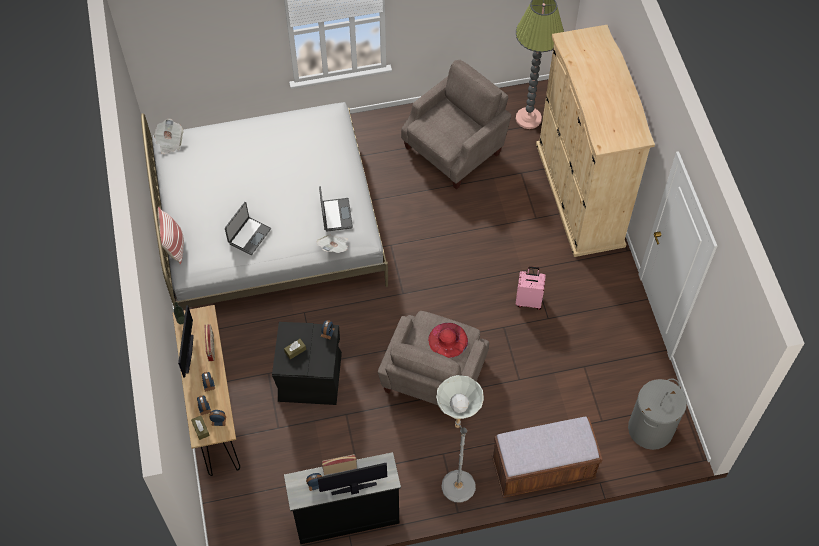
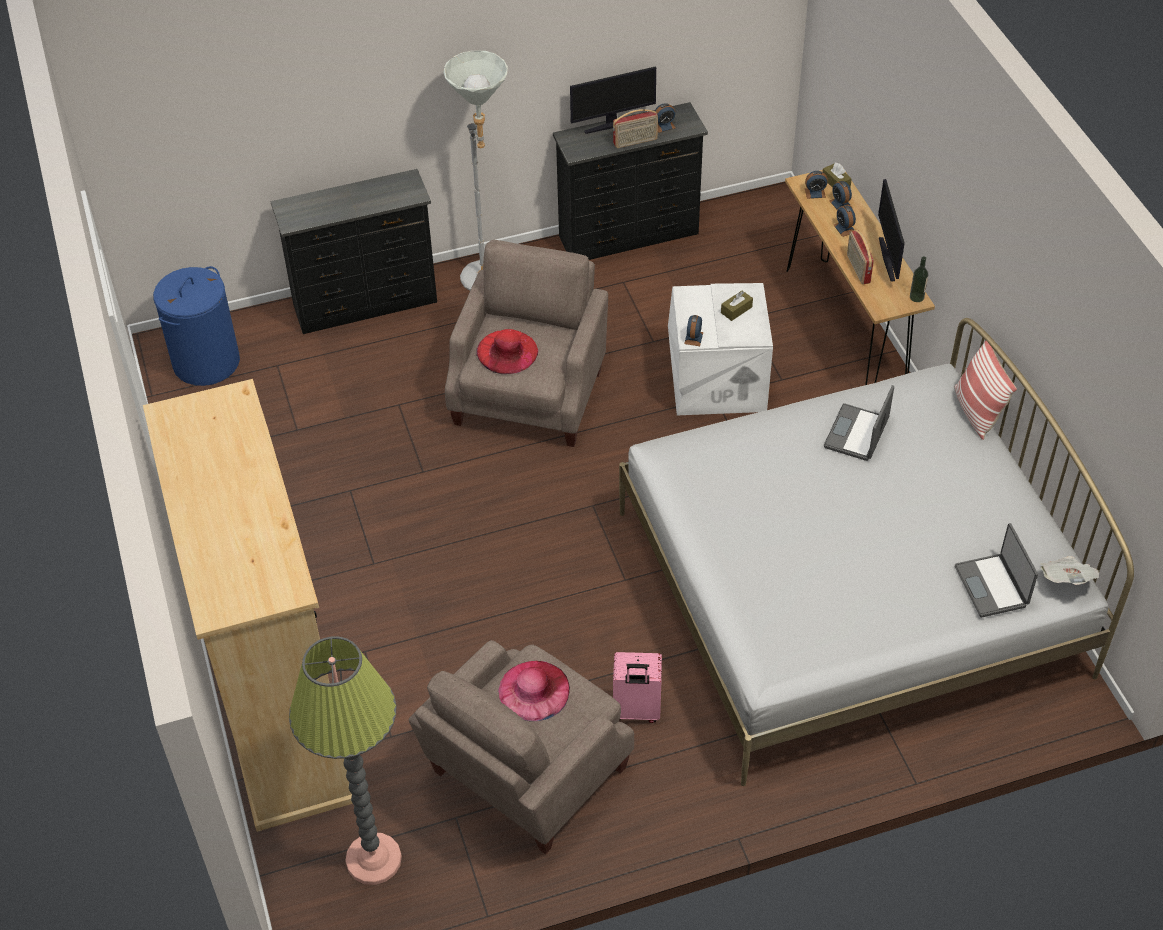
camera: 175 degrees right, 10 degrees down
black storage box [272,322,342,405] -> white storage box [668,283,773,415]
newspaper [317,234,348,253] -> none
laptop [319,186,353,232] -> laptop moved to [955,523,1038,617]
brown bench [492,417,603,498] -> black dresser [271,169,437,334]
pink suitcase [516,266,546,310] -> pink suitcase moved to [613,652,662,723]
grey laundry basket [628,378,687,450] -> blue laundry basket [153,266,240,386]
none -> pink hat [498,661,570,721]

